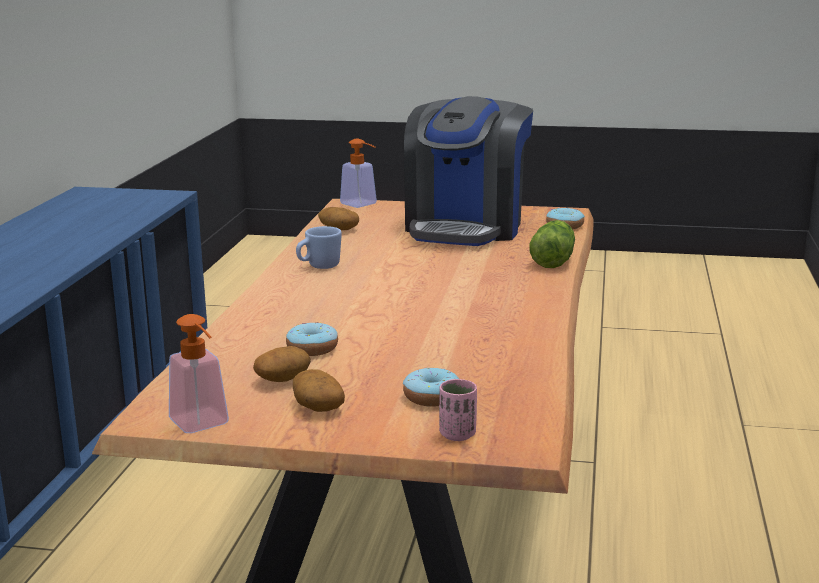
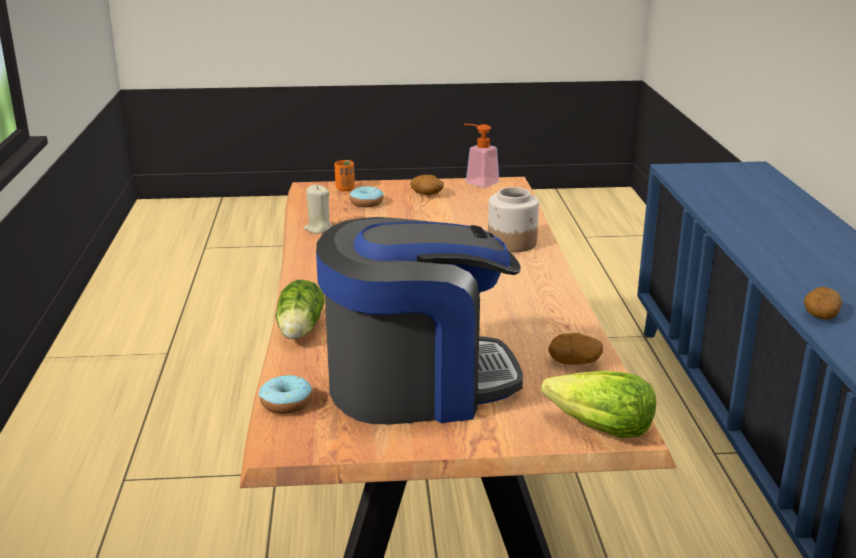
camera: 165 degrees right, 5 degrees up
potato [253,346,311,382] -> potato moved to [804,287,842,320]
donut [286,322,338,356] -> none
blue mug [296,226,342,269] -> none
soap dispenser [340,139,377,208] -> lettuce [541,371,656,438]
coffee machine [404,96,533,246] -> coffee machine turned 75 degrees clockwise [316,217,523,424]
pink cup [439,379,477,441] -> orange cup [335,160,355,192]
none -> beige candle [304,185,333,233]
none -> jar [488,187,539,252]

